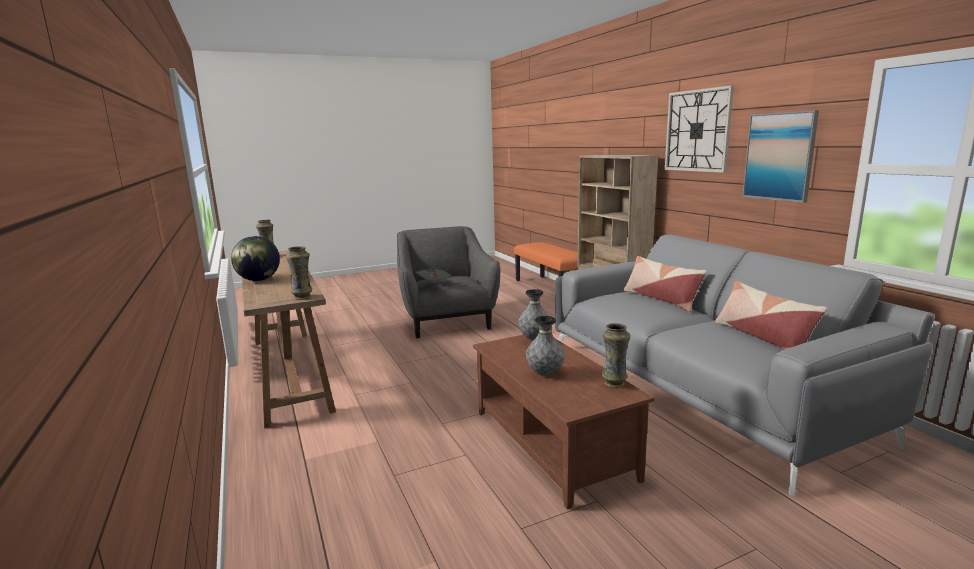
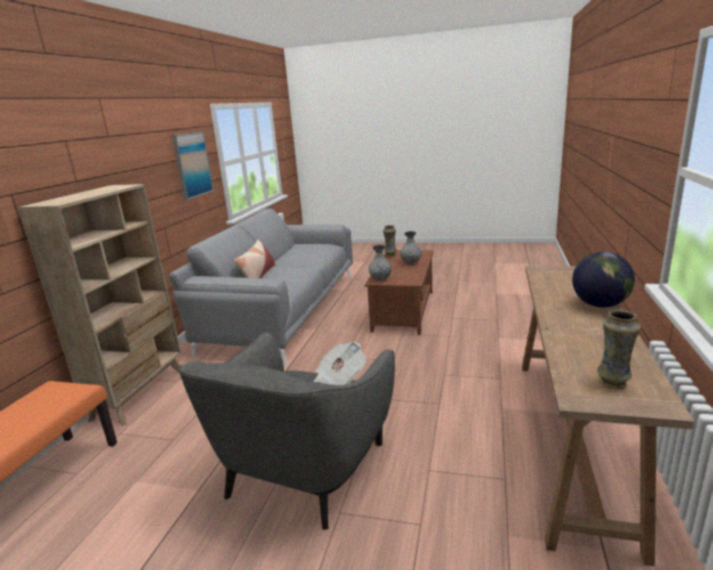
camera: 140 degrees left, 5 degrees up
vase [286,246,312,300] -> none
wall clock [665,85,734,173] -> none
pillow [716,281,827,350] -> none

